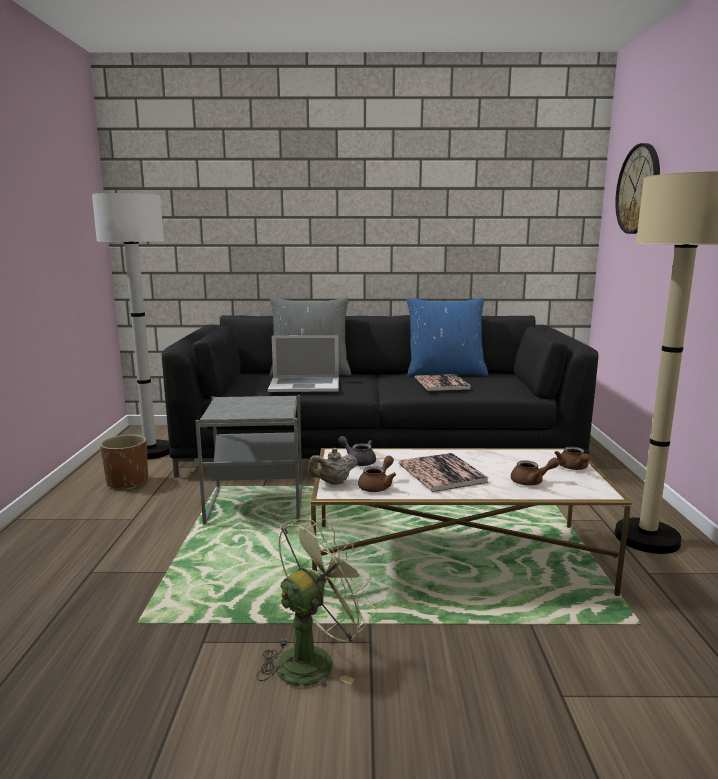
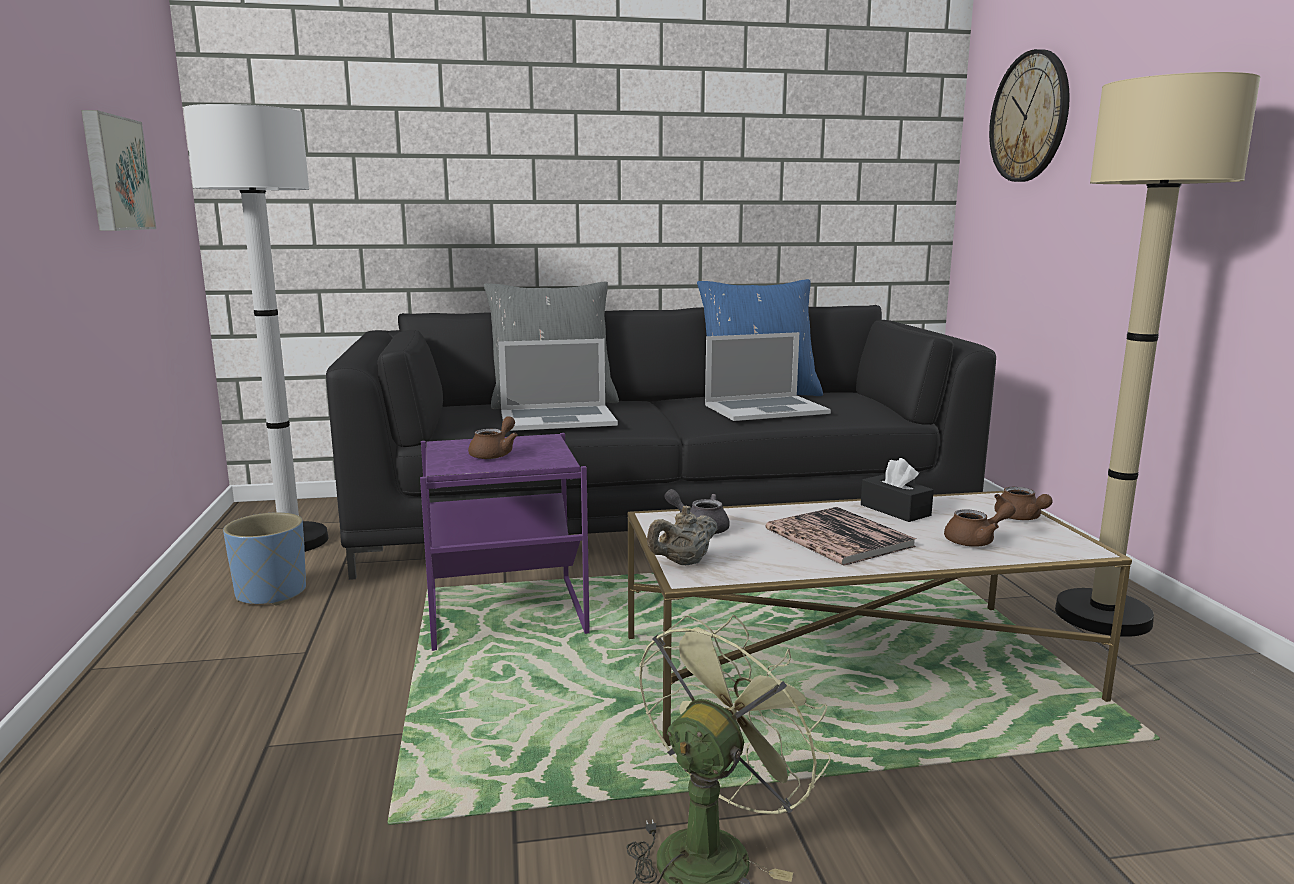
camera: 10 degrees left, 0 degrees up
brown planter [100,435,148,490] -> blue planter [223,512,306,605]
grey side table [196,395,302,525] -> purple side table [420,433,590,651]
brown teapot [358,456,396,492] -> brown teapot moved to [468,416,518,459]
book [415,374,471,391] -> laptop [705,332,831,421]
none -> picture [81,110,156,231]
none -> black tissue box [861,458,934,522]

